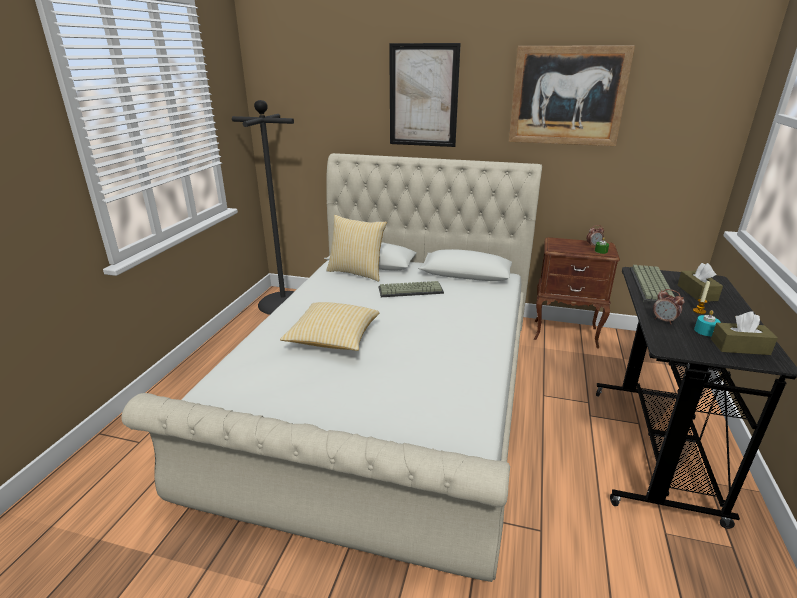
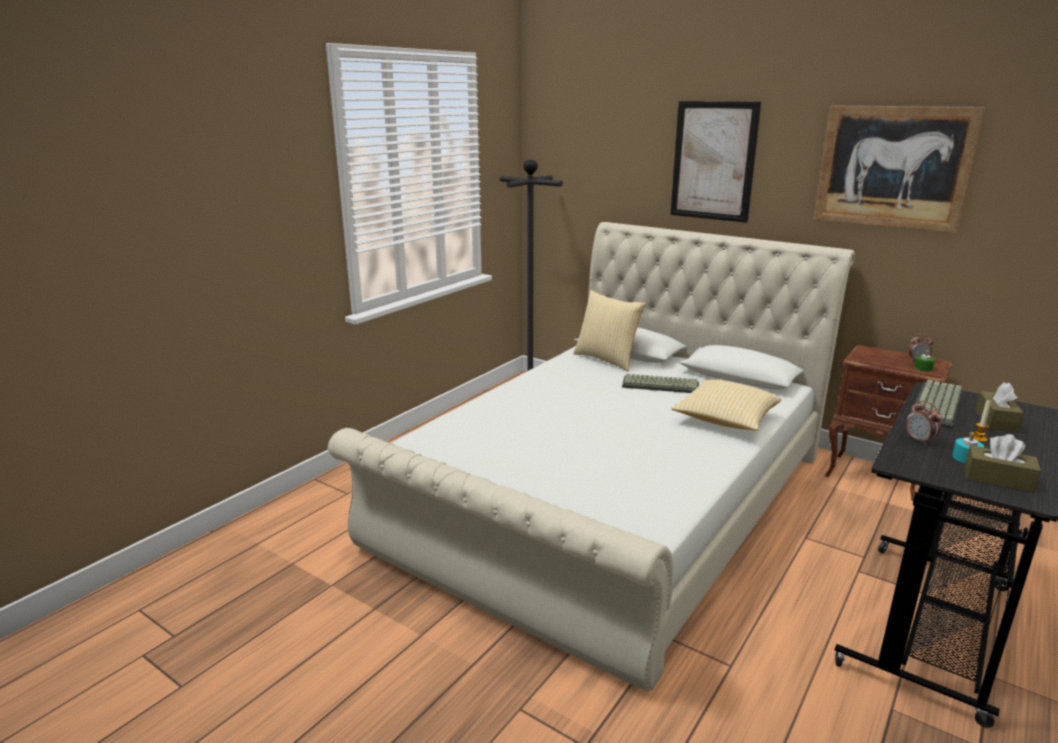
camera: 20 degrees right, 5 degrees down
pillow [280,302,379,351] -> pillow moved to [671,380,781,431]

